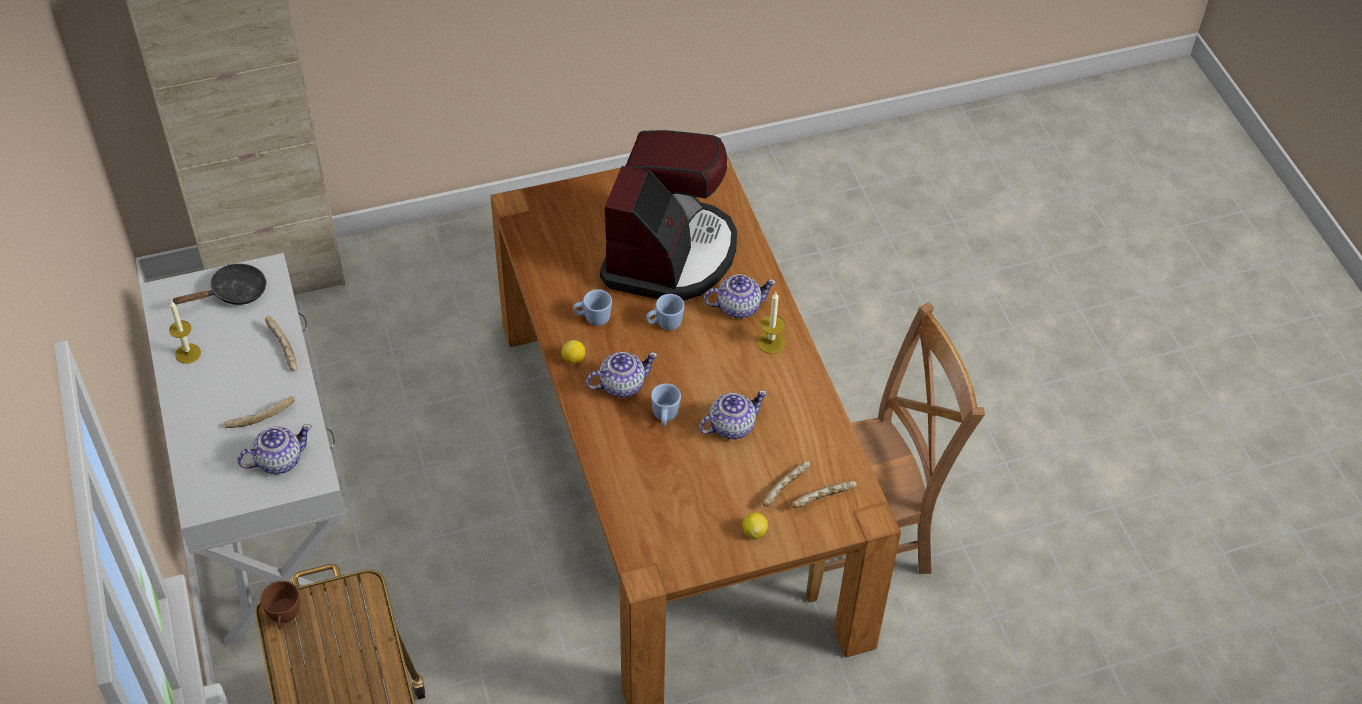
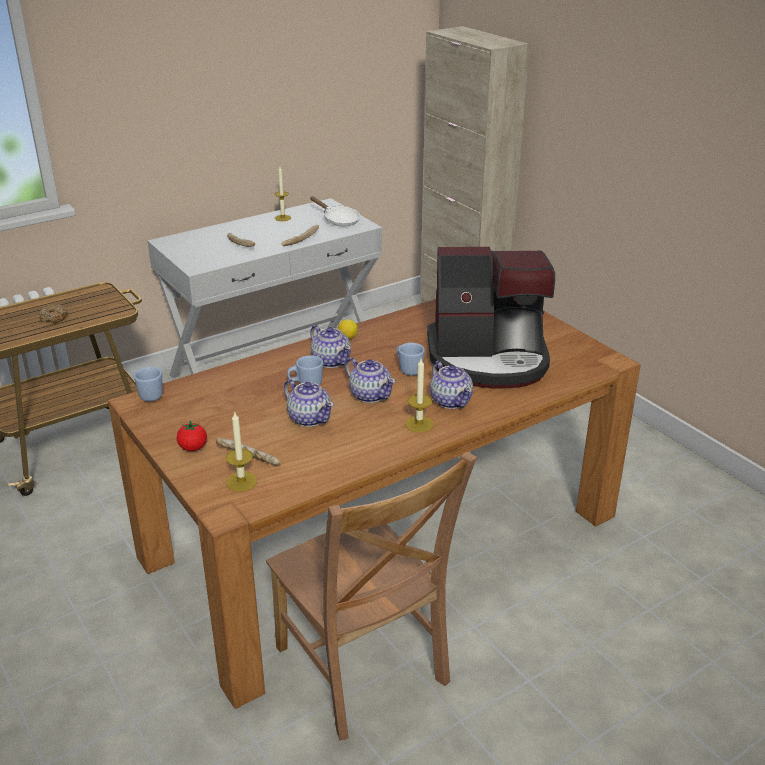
camera: 75 degrees right, 20 degrees down
black frying pan [173,264,267,305] -> white frying pan [310,197,360,226]
teapot [237,424,312,474] -> teapot moved to [345,357,396,403]
brown cup [261,581,300,630] -> none
blue mug [573,289,612,326] -> blue mug moved to [134,367,163,402]
lemon [742,512,768,539] -> tomato [177,420,207,451]
bread [792,481,857,508] -> candle [226,412,257,492]
none -> donut [39,304,68,324]

